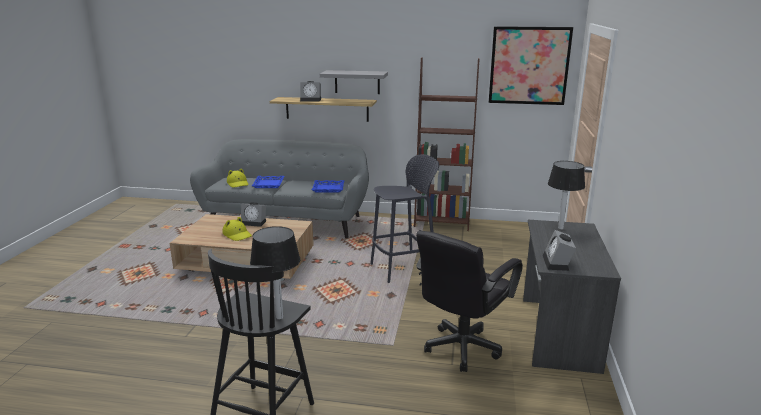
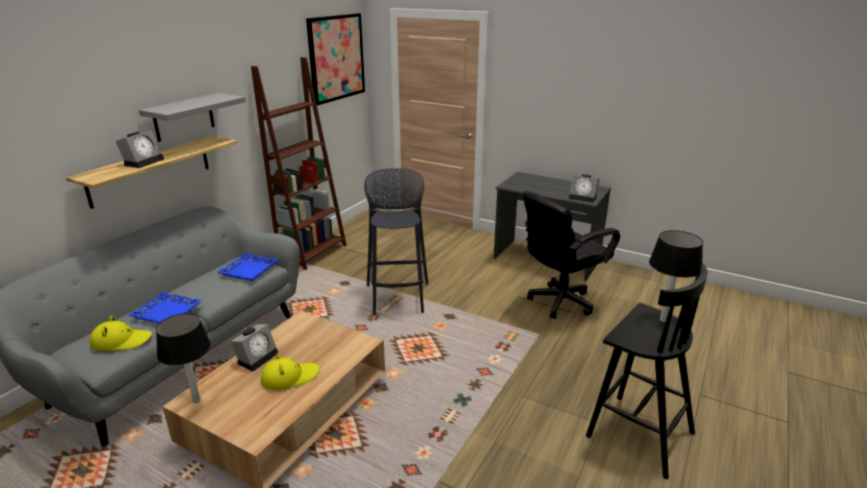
camera: 70 degrees left, 5 degrees up
black office chair [416,230,523,372] -> black office chair turned 90 degrees clockwise [523,191,620,319]
table lamp [548,161,585,230] -> table lamp moved to [156,313,211,403]

